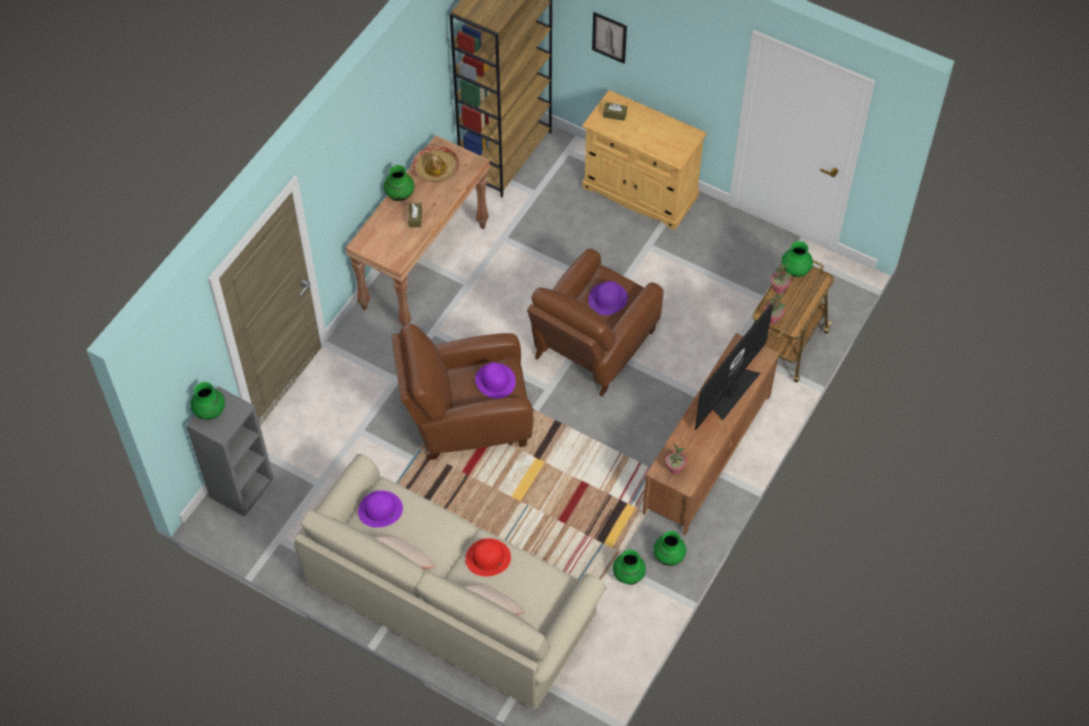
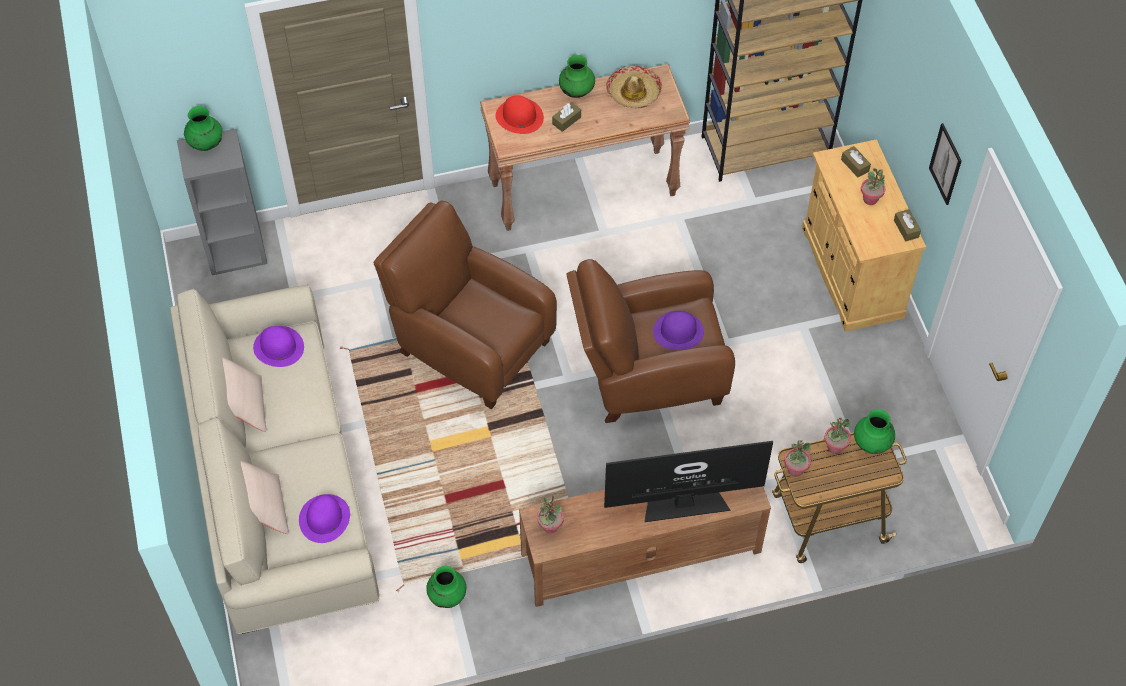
camera: 45 degrees right, 0 degrees up
red hat [465,538,511,576] -> red hat moved to [496,95,544,134]
purple hat [475,362,516,399] -> purple hat moved to [299,494,350,543]
picture [592,12,627,64] -> picture moved to [929,123,962,205]
green vase [653,531,686,566] -> none
none -> potted plant [861,168,885,205]
none -> brown tissue box [894,209,921,241]

